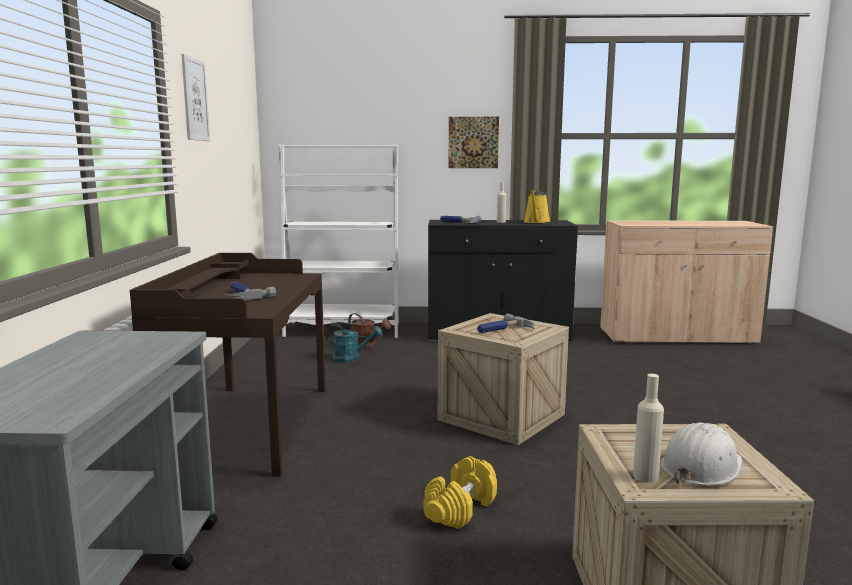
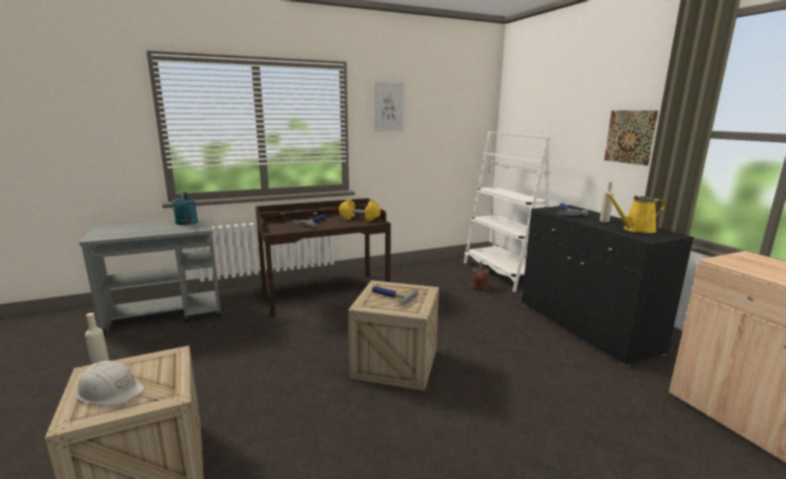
camera: 65 degrees right, 5 degrees up
turquoise watering can [326,325,382,363] -> turquoise watering can moved to [172,192,198,225]
yellow dumbbell [424,456,497,529] -> yellow dumbbell moved to [339,199,381,221]

